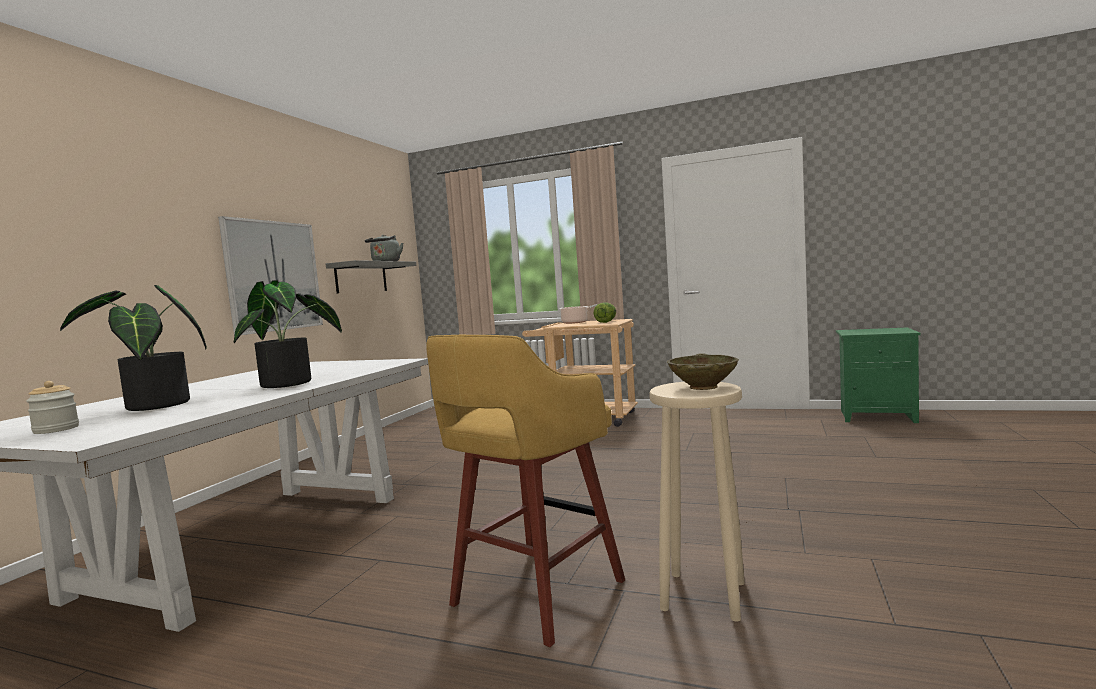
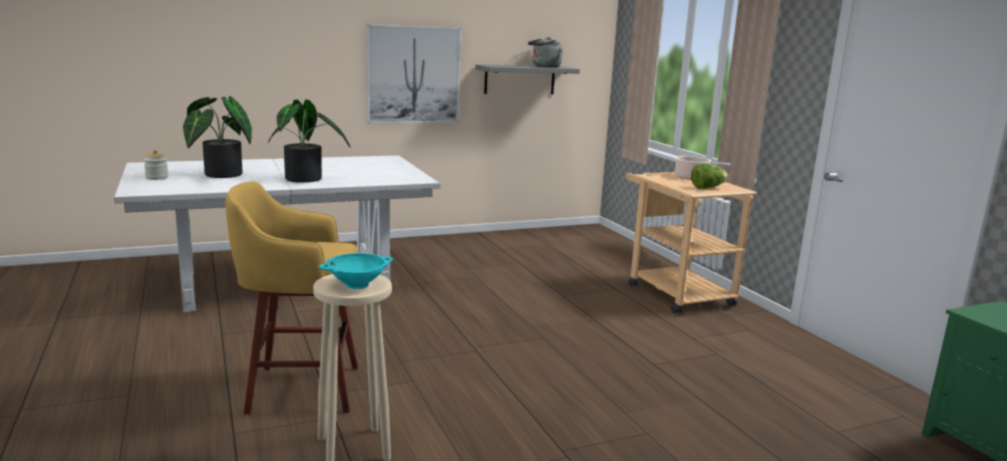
camera: 45 degrees right, 10 degrees up
beige bowl [667,353,739,390] -> turquoise bowl [319,253,393,289]

